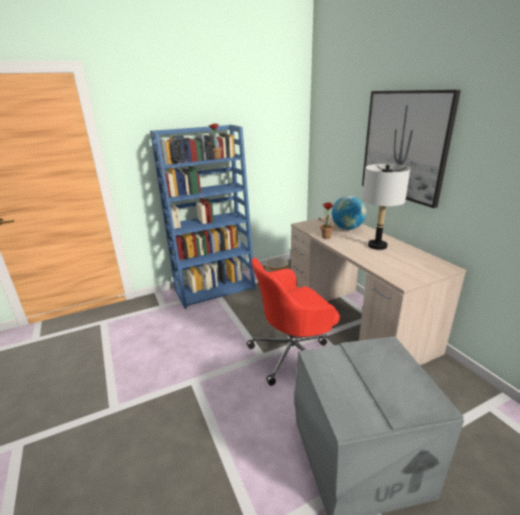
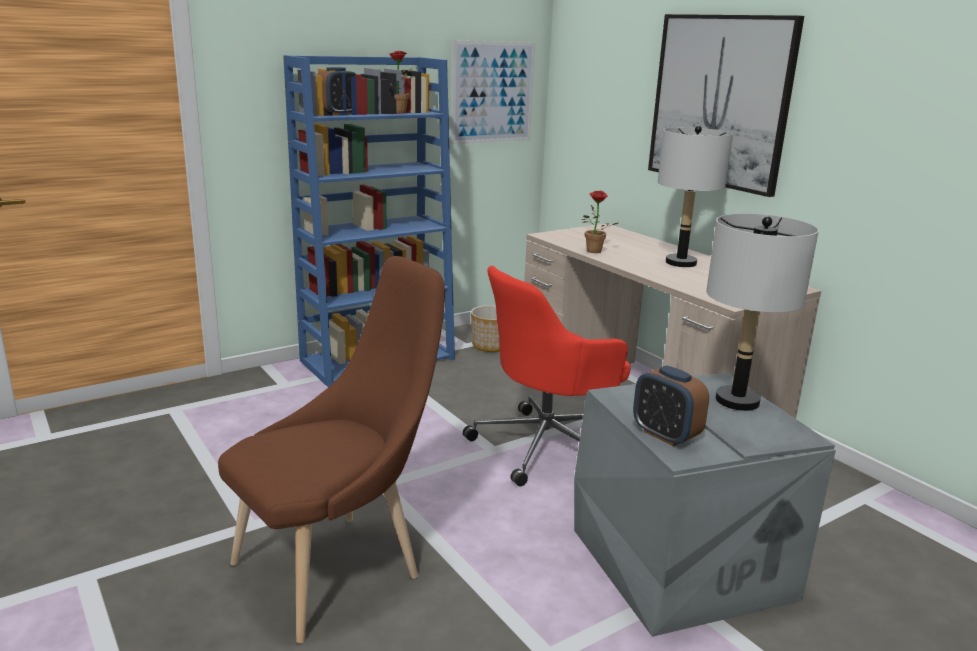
camera: 10 degrees left, 5 degrees down
globe [332,196,367,230] -> none
none -> brown chair [218,256,445,643]
none -> picture [451,40,535,144]
none -> alarm clock [633,365,709,446]
none -> grey table lamp [706,213,819,411]

